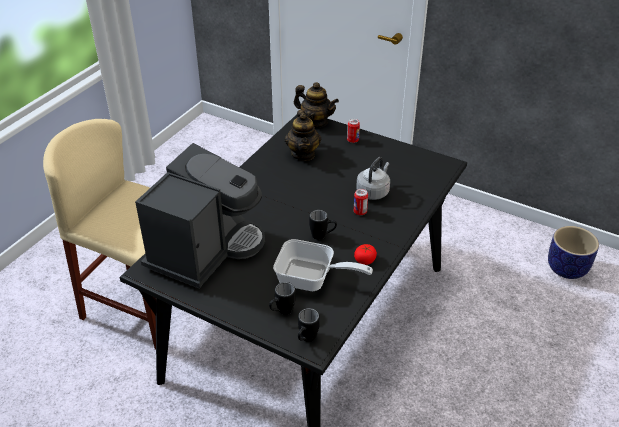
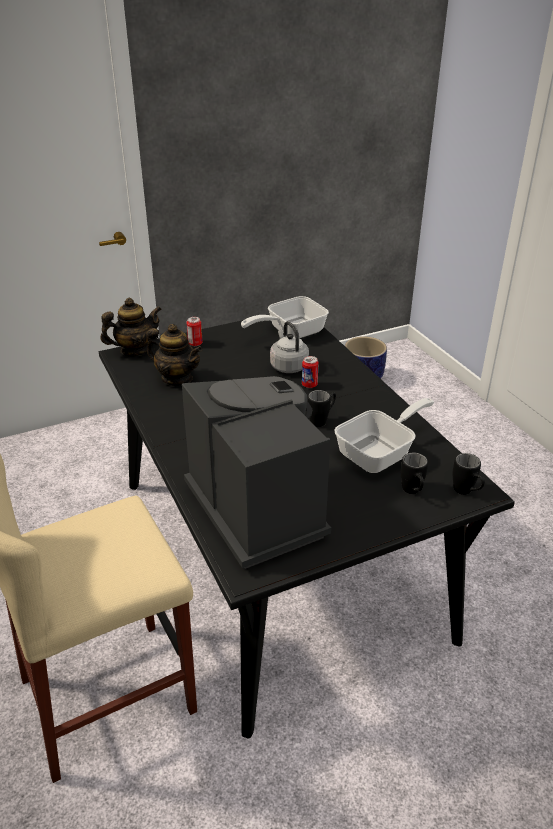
camera: 55 degrees left, 5 degrees down
tomato [354,244,377,265] -> none
none -> frying pan [241,296,329,338]

